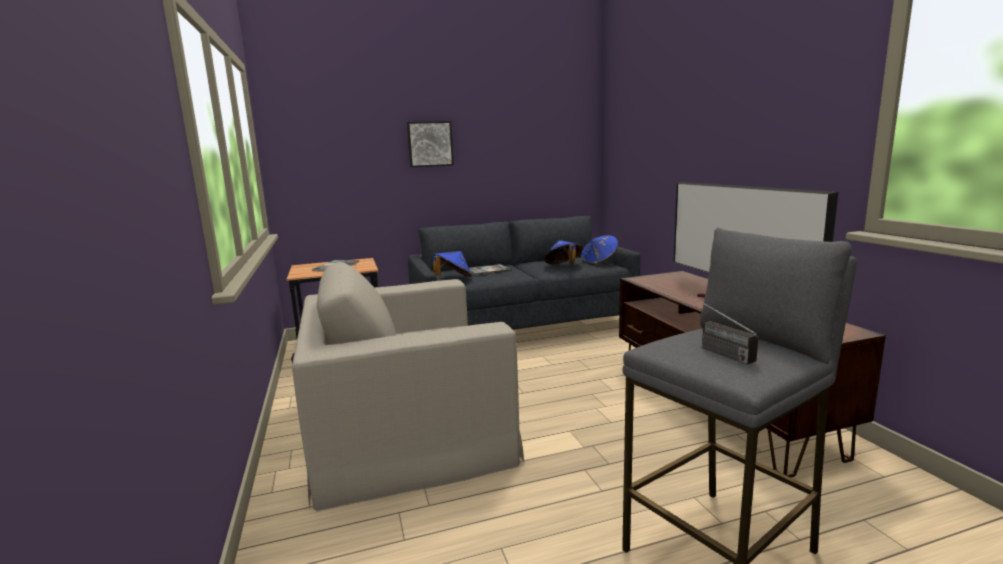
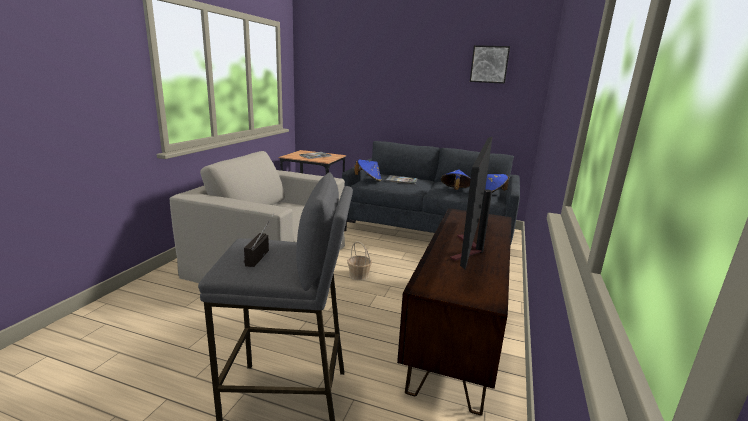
camera: 35 degrees right, 5 degrees up
picture [407,121,454,167] -> picture moved to [470,45,510,84]
none -> basket [347,241,372,280]

